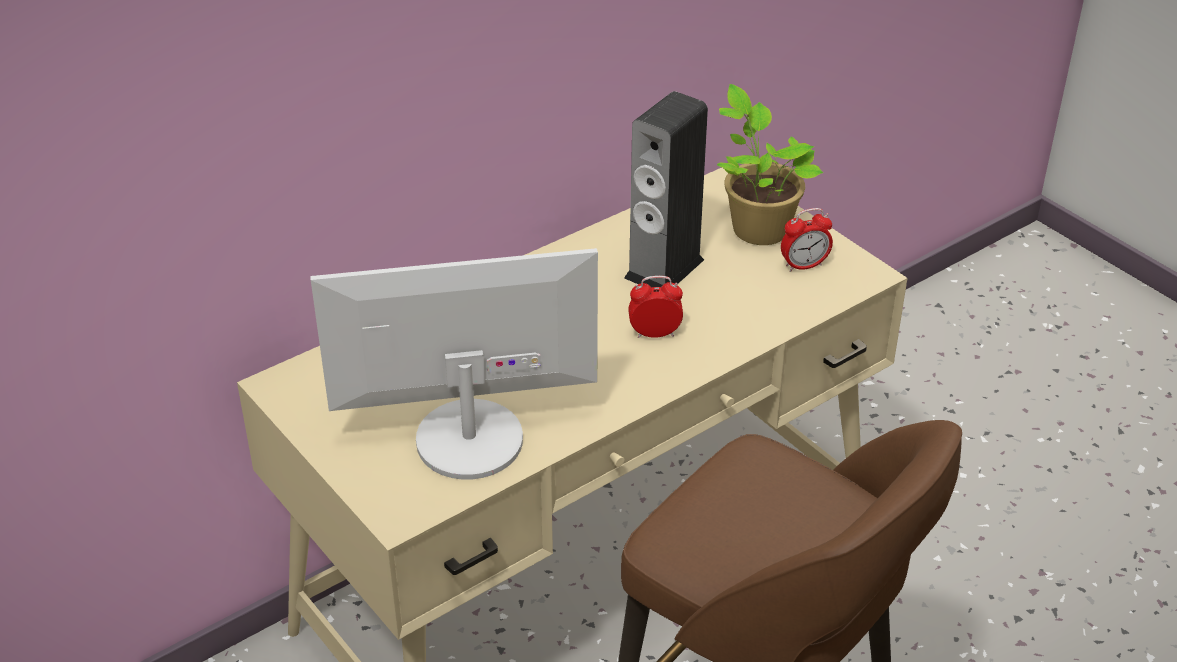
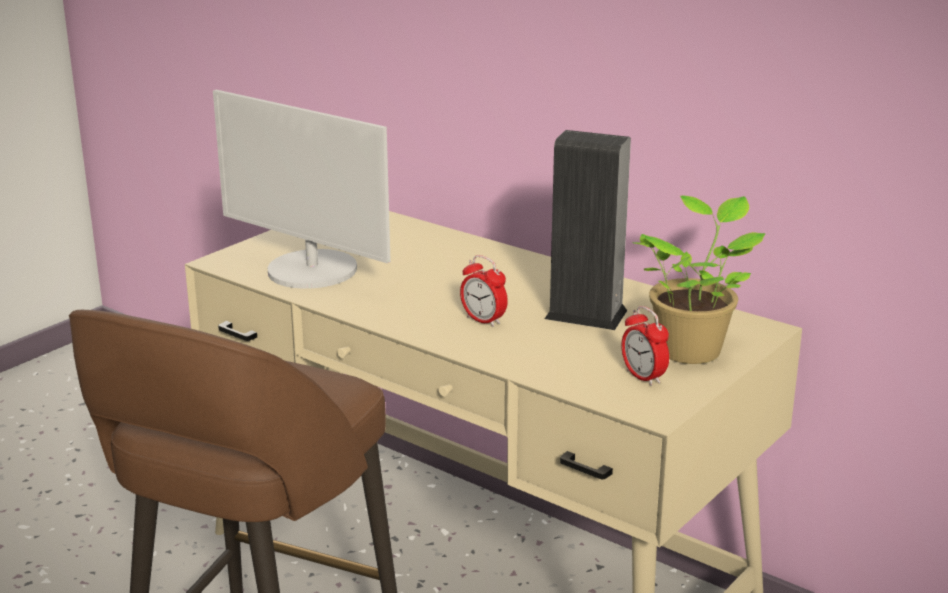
camera: 75 degrees right, 15 degrees down
monitor [310,248,598,479] -> monitor turned 150 degrees clockwise [213,90,391,289]
alarm clock [628,276,683,338] -> alarm clock turned 150 degrees clockwise [460,255,508,327]

